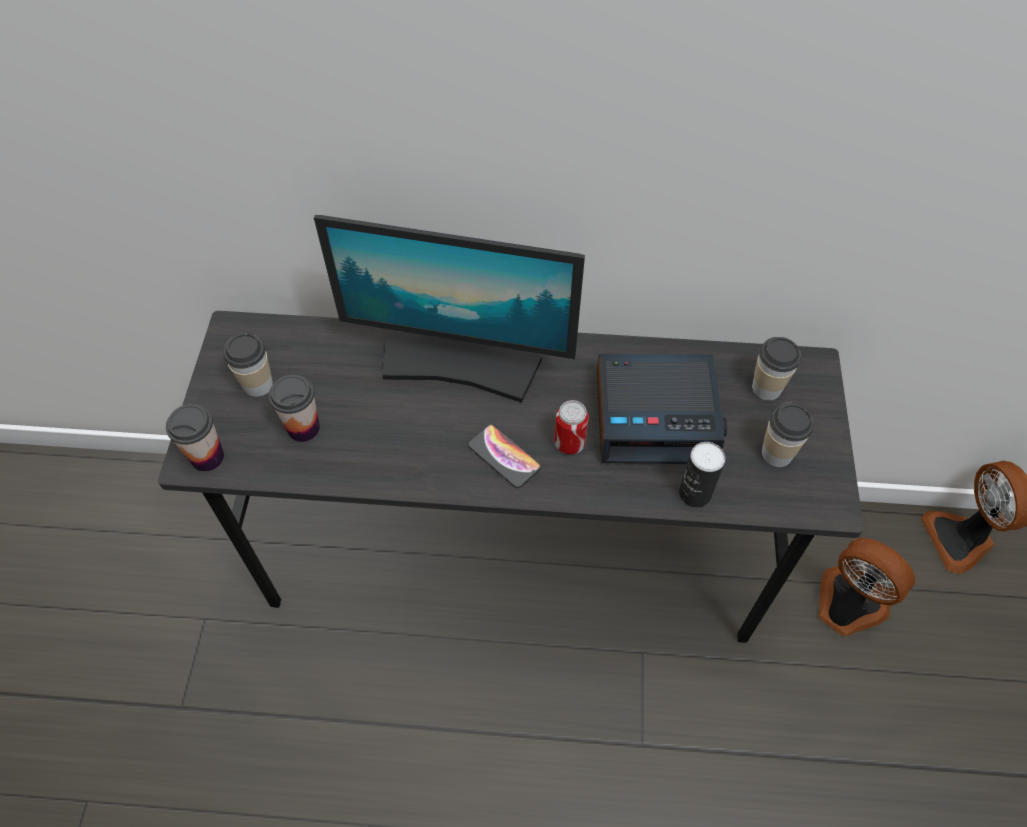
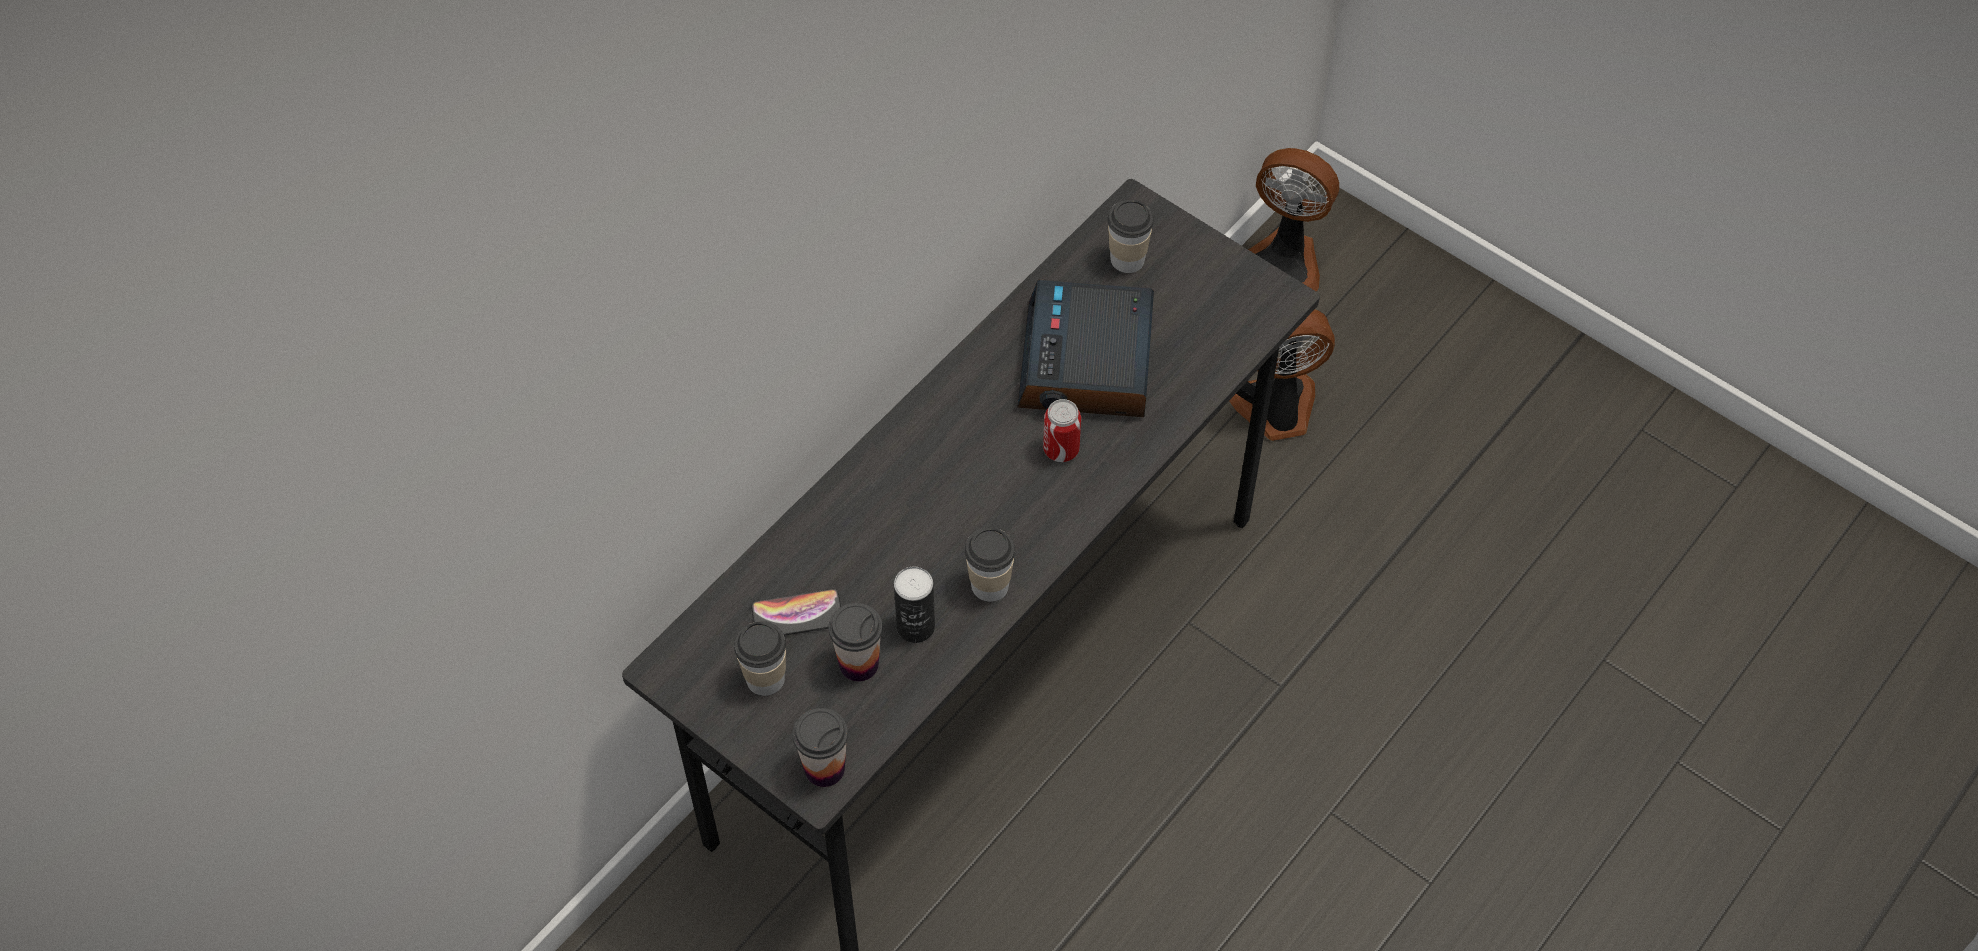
camera: 55 degrees left, 0 degrees up
monitor [314,215,585,403] -> none
phone [468,424,541,488] -> phone moved to [751,589,841,636]
alarm clock [597,354,727,464] -> alarm clock turned 150 degrees clockwise [1017,279,1154,417]
can [679,442,726,508] -> can moved to [894,567,935,643]
cup [762,403,814,467] -> cup moved to [965,527,1015,602]

